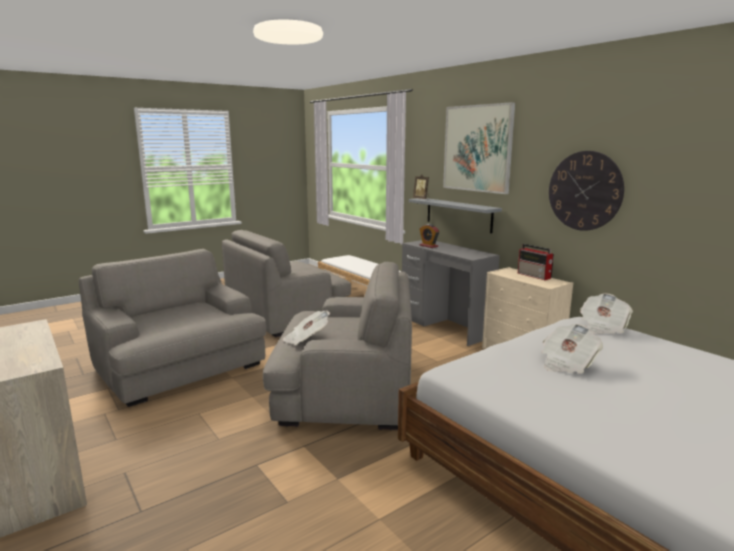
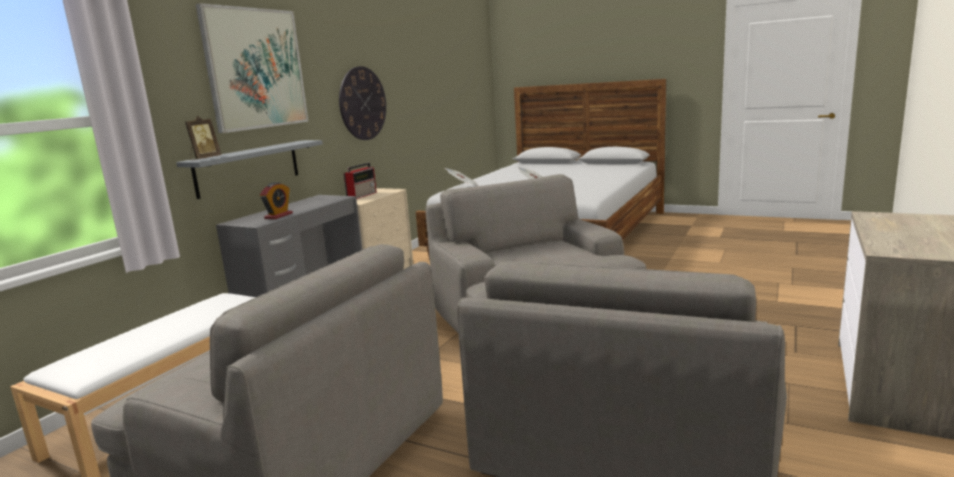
camera: 115 degrees left, 0 degrees up
newspaper [283,311,330,345] -> none

